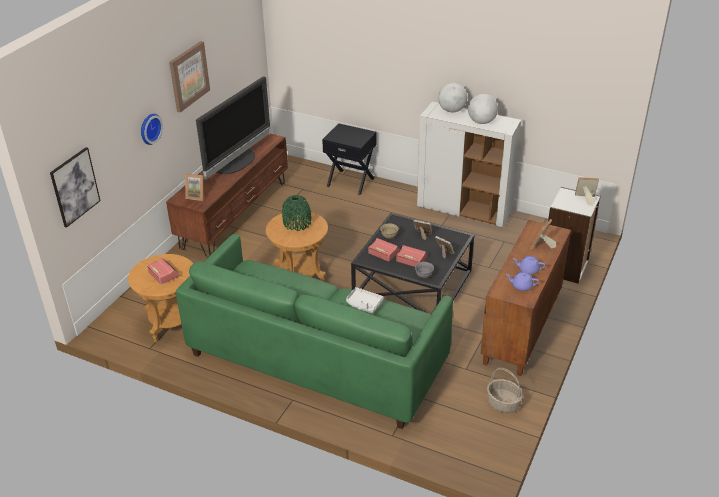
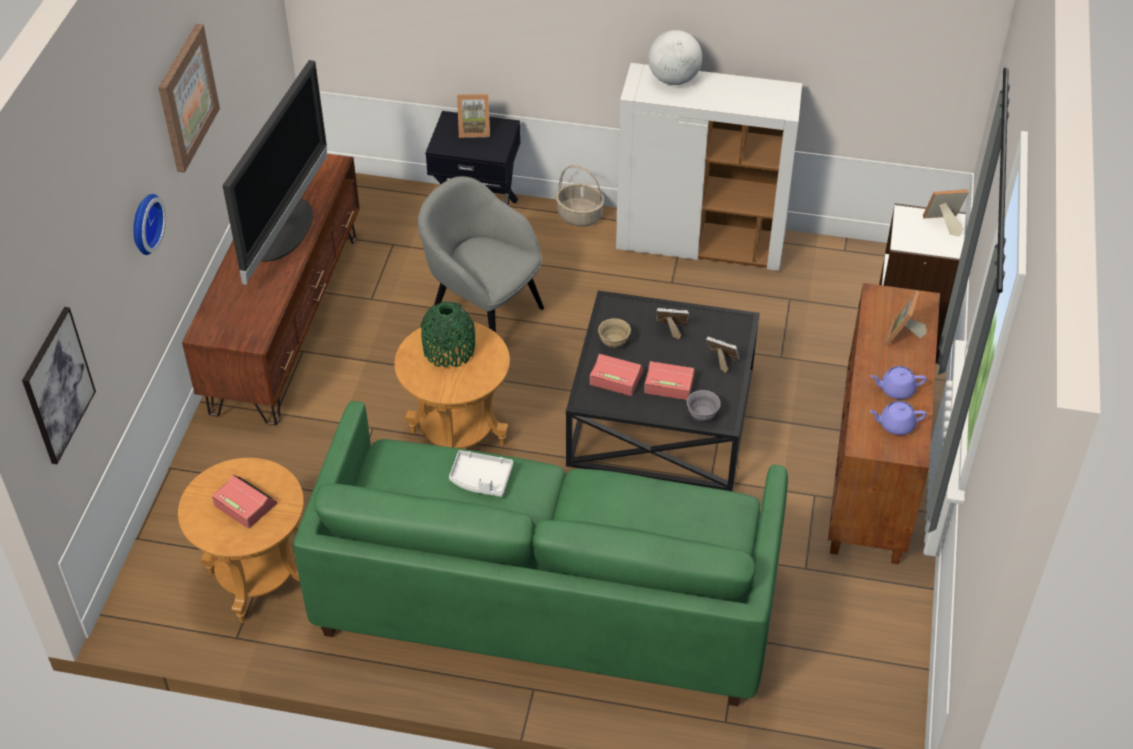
camera: 15 degrees left, 10 degrees up
picture frame [185,174,203,201] -> picture frame moved to [457,94,490,138]
white tray [346,287,384,314] -> white tray moved to [449,450,513,497]
globe [468,94,498,124] -> none
basket [487,368,523,413] -> basket moved to [556,165,604,227]
none -> grey armchair [418,176,544,333]

